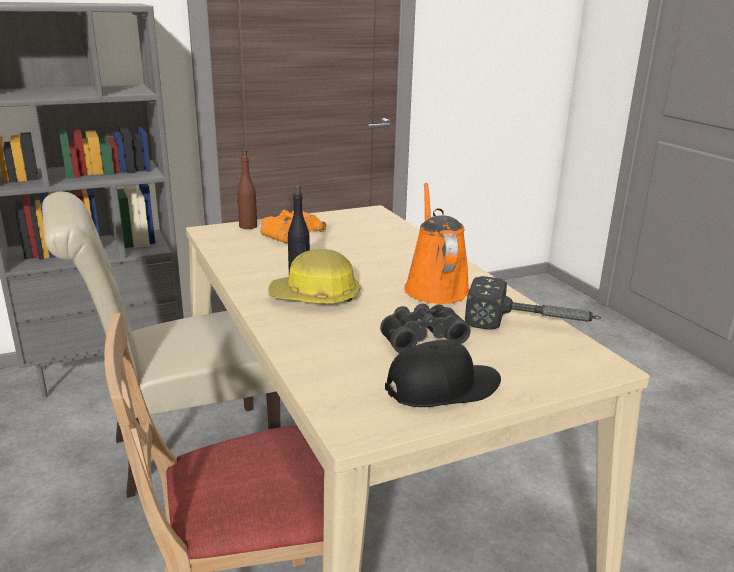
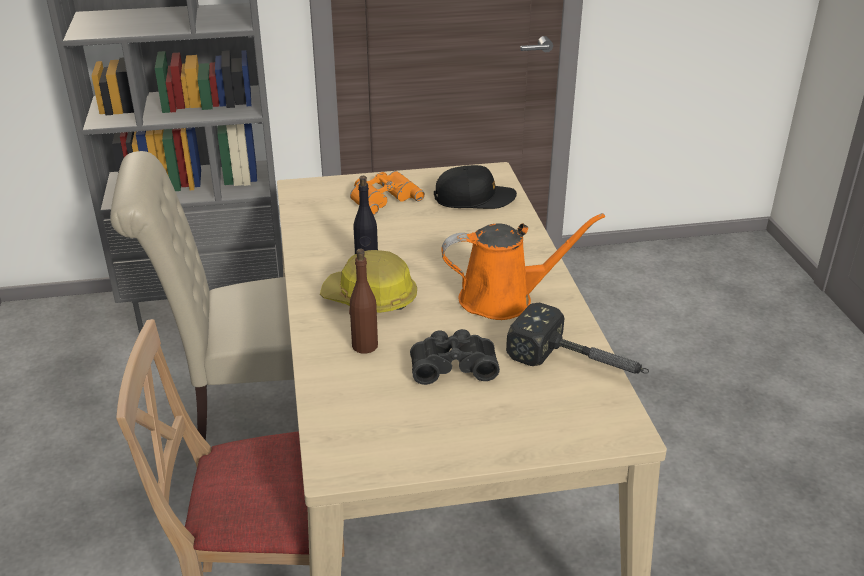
camera: 15 degrees right, 10 degrees up
brown bottle [237,149,257,229] -> brown bottle moved to [349,249,378,354]
black cap [385,340,501,407] -> black cap moved to [434,165,517,209]
orange watering can [404,183,469,304] -> orange watering can turned 75 degrees clockwise [441,213,605,320]

